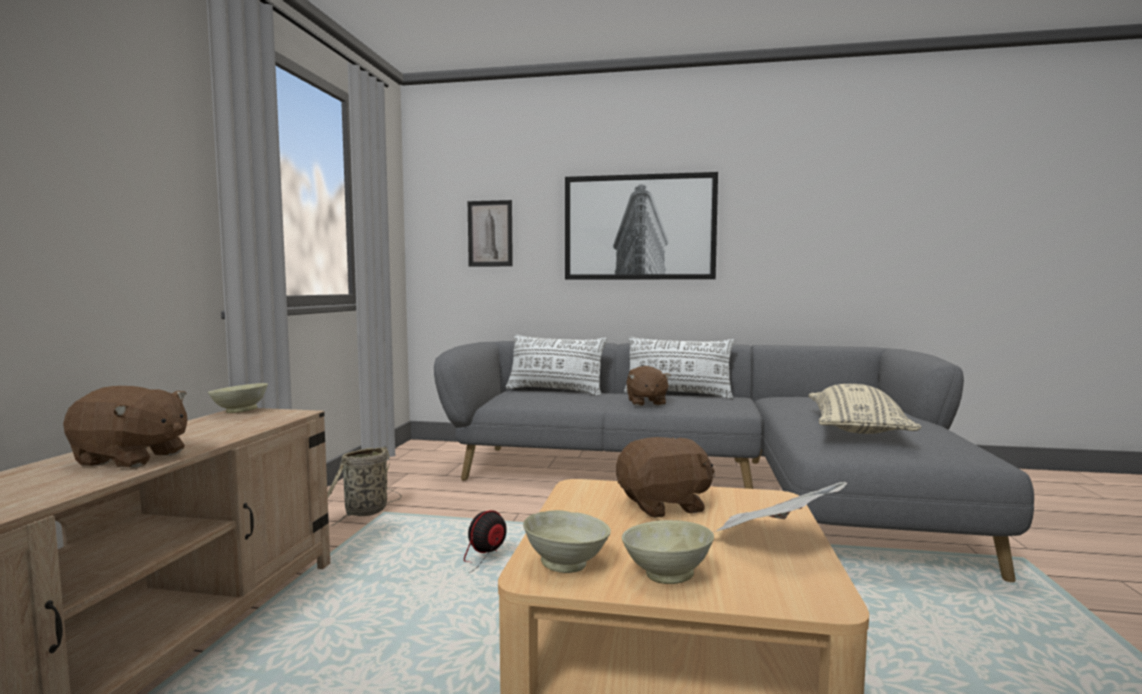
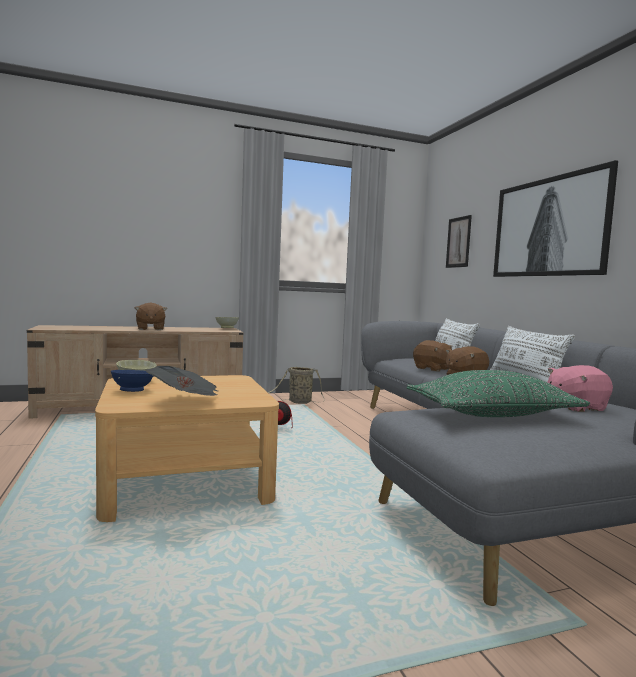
camera: 60 degrees right, 0 degrees up
brown plush toy [616,437,714,518] -> brown plush toy moved to [413,340,452,372]
beige bowl [622,520,714,584] -> blue bowl [111,370,153,392]
beige pillow [808,384,921,434] -> green pillow [407,370,590,417]
none -> pink plush toy [547,365,613,412]

